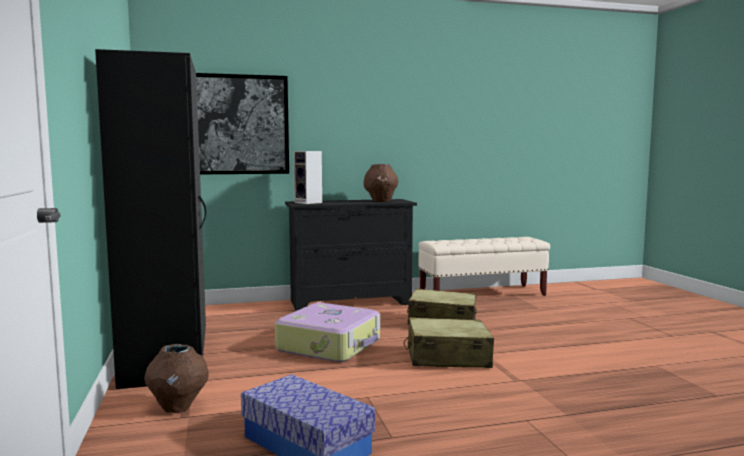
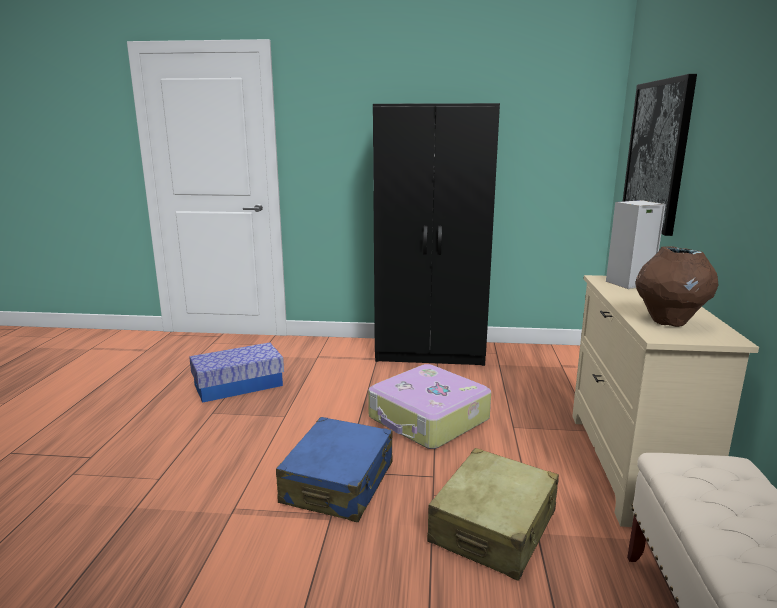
camera: 110 degrees right, 10 degrees up
brown vase [144,344,209,413] -> none
black dresser [285,199,417,311] -> beige dresser [572,275,759,527]
beige suitcase [403,317,494,368] -> blue suitcase [276,417,393,522]

